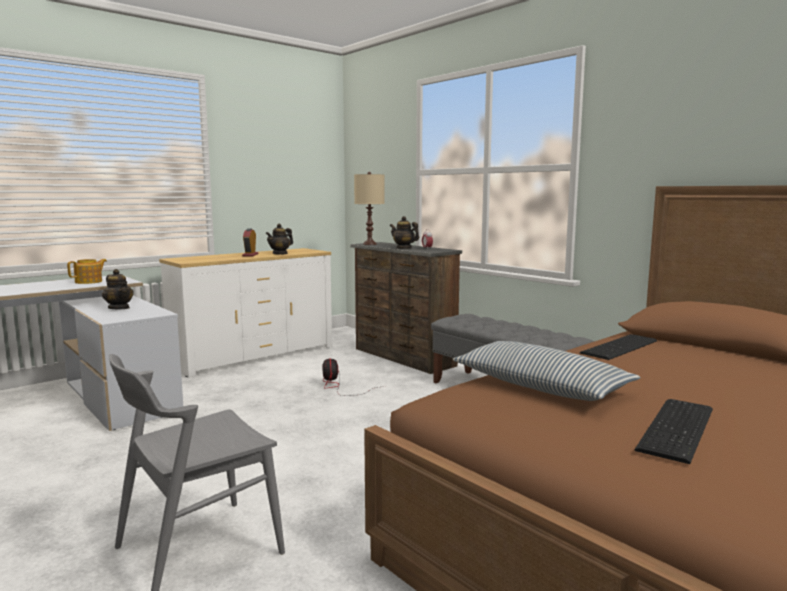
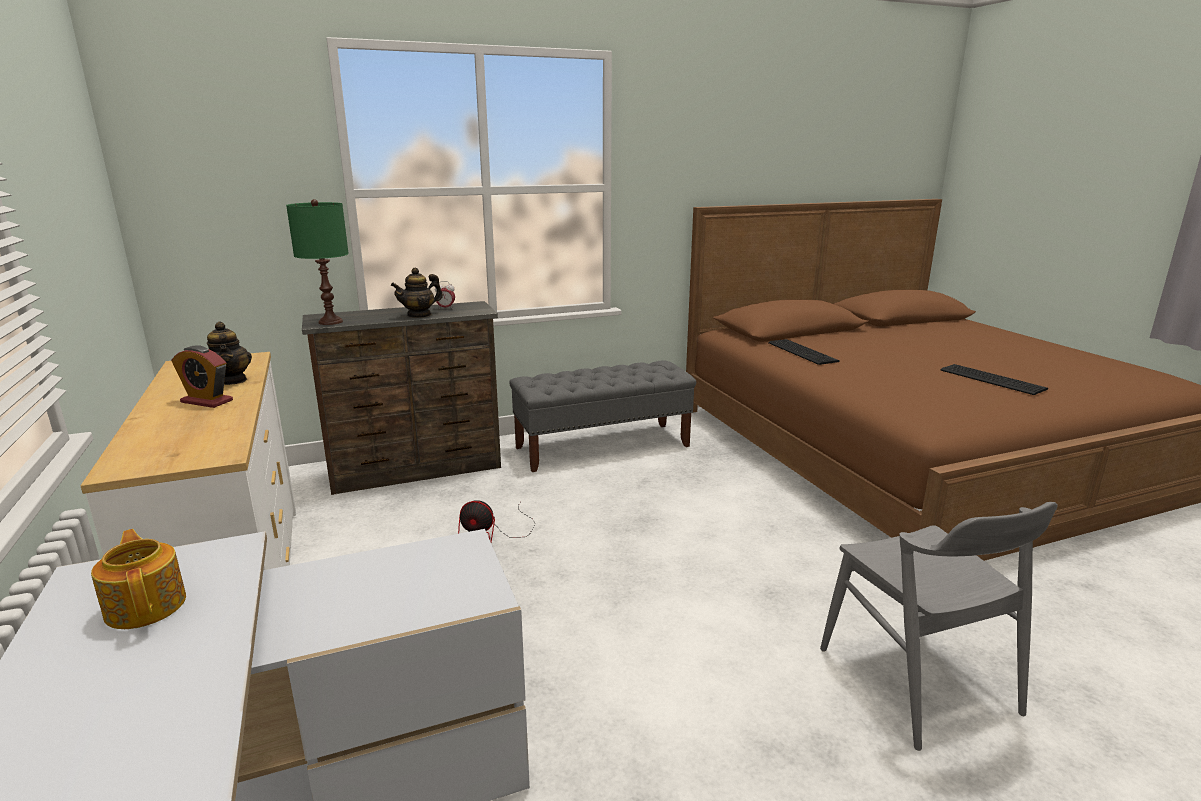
camera: 70 degrees left, 10 degrees up
teapot [102,269,134,309] -> none
beige table lamp [354,172,385,245] -> green table lamp [286,199,349,325]
pillow [453,341,641,401] -> none

